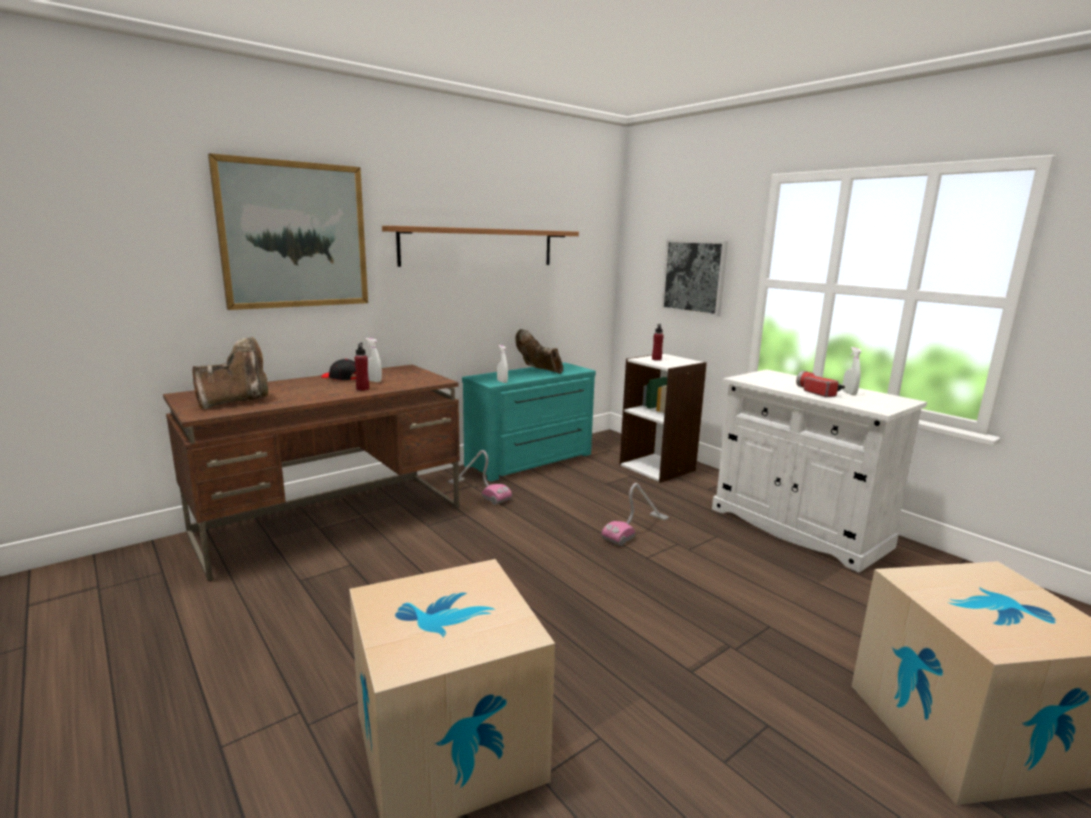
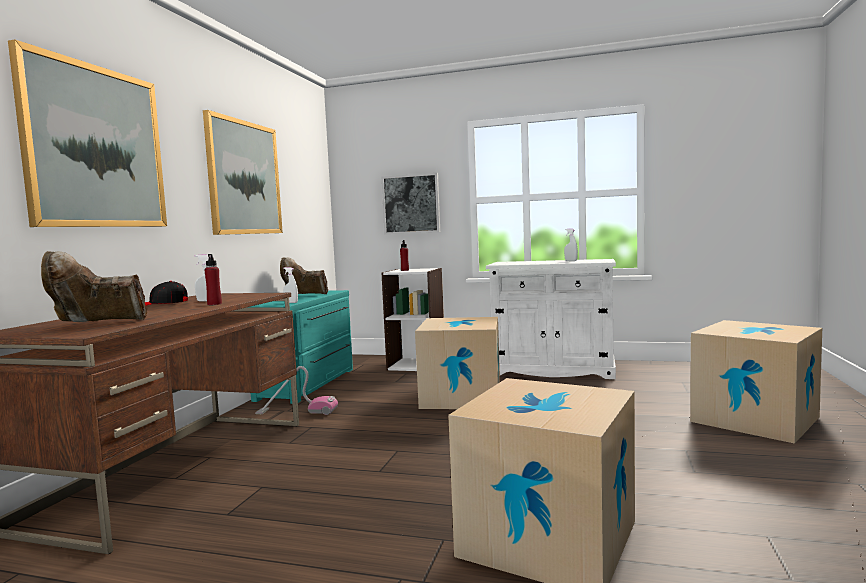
camera: 35 degrees left, 10 degrees down
brown boot [192,337,268,409] -> brown boot turned 120 degrees counterclockwise [41,251,147,322]
shelf [382,226,579,267] -> picture [203,110,283,235]
vacuum cleaner [602,483,669,546] -> cardboard box [415,317,500,409]
flashlight [796,370,845,397] -> none

